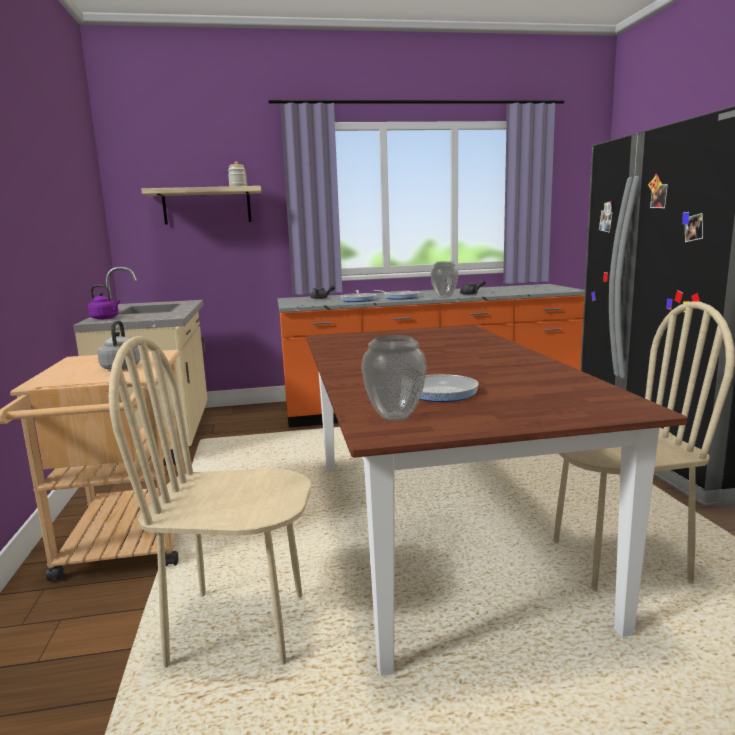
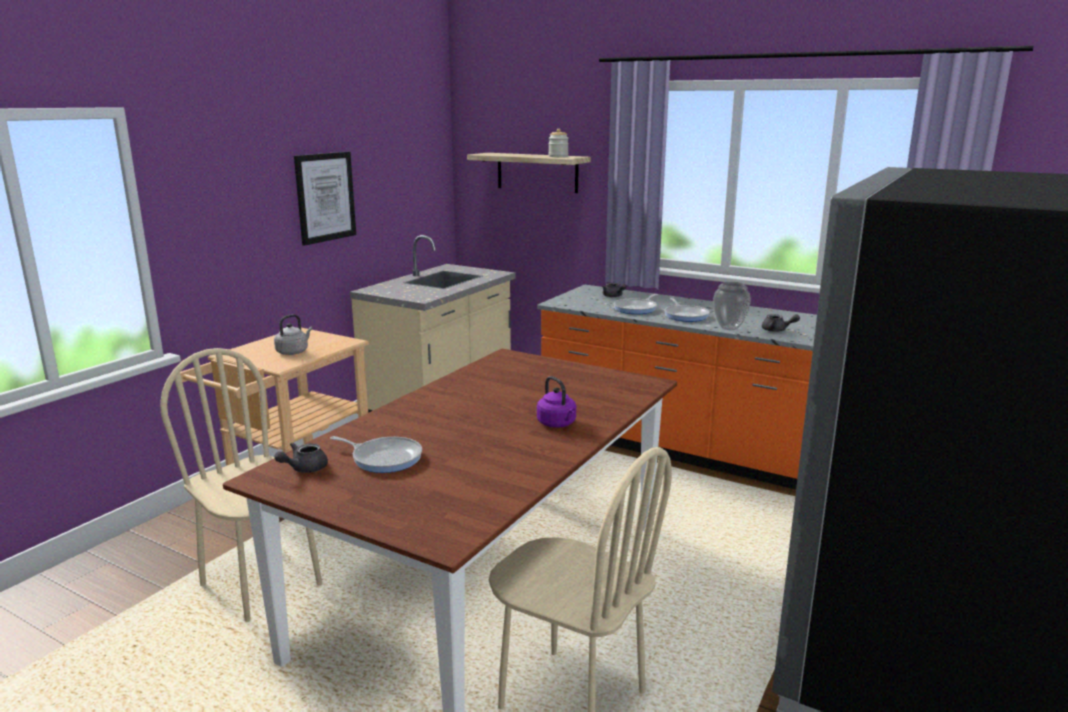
camera: 40 degrees right, 5 degrees up
purple kettle [88,285,120,320] -> purple kettle moved to [537,376,576,428]
vase [361,335,427,421] -> grey teapot [274,442,328,473]
none -> picture [294,152,356,246]

